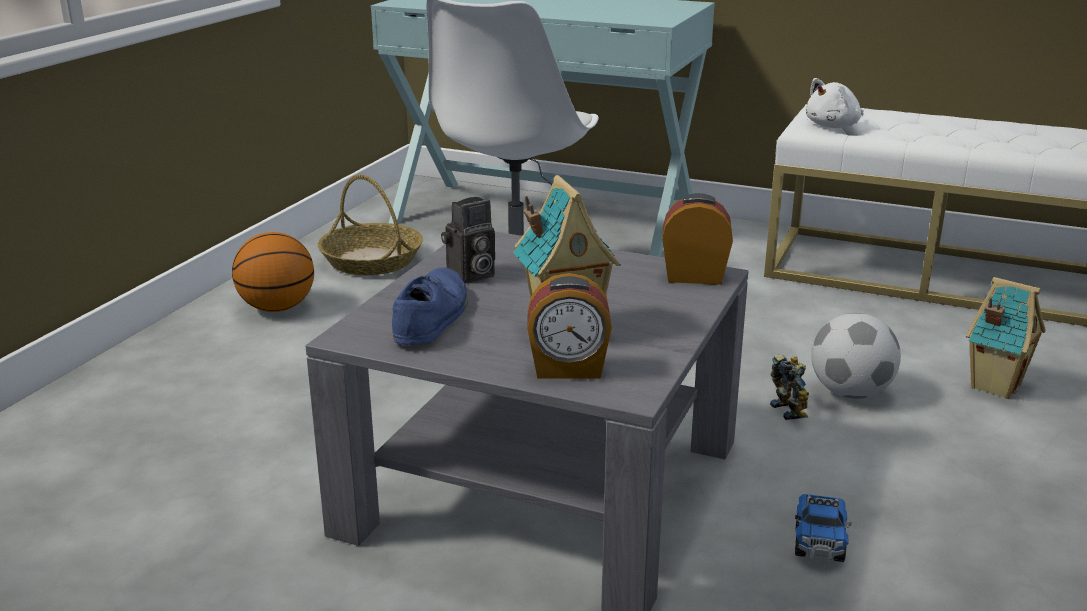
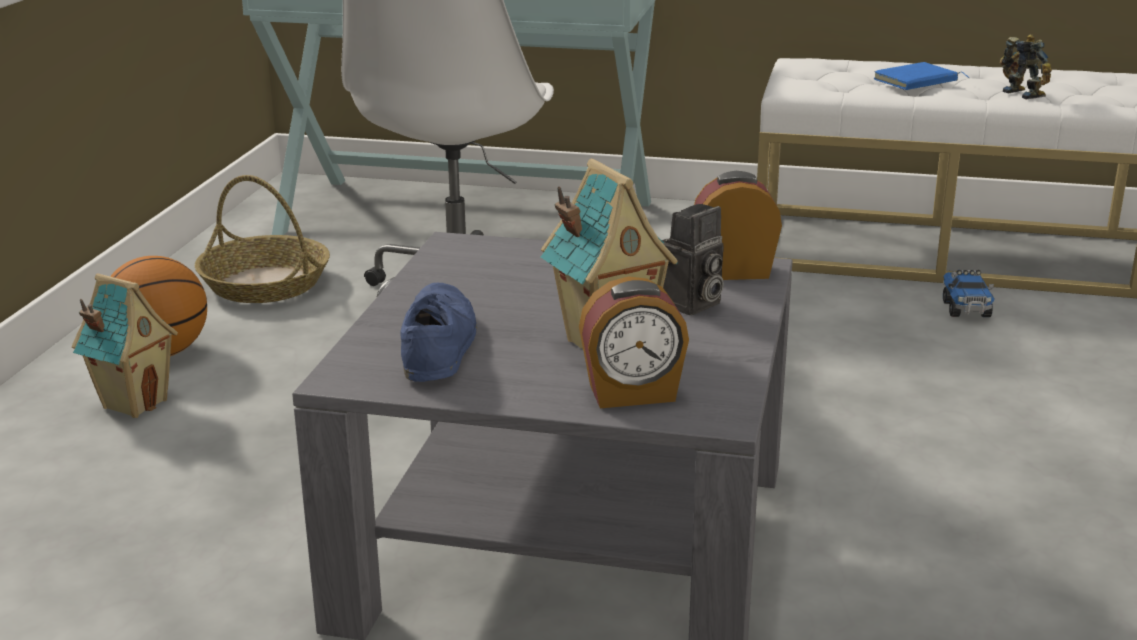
camera: 10 degrees left, 0 degrees up
camera [441,197,495,283] -> camera moved to [662,204,724,315]
toy robot [770,354,809,420] -> toy robot moved to [1000,35,1052,100]
toy truck [795,494,851,562] -> toy truck moved to [943,270,995,317]
white plush toy [806,78,864,128] -> none
football [811,313,901,399] -> none
toy house [966,277,1046,399] -> toy house moved to [72,274,178,418]
none -> blue book [874,62,969,90]

